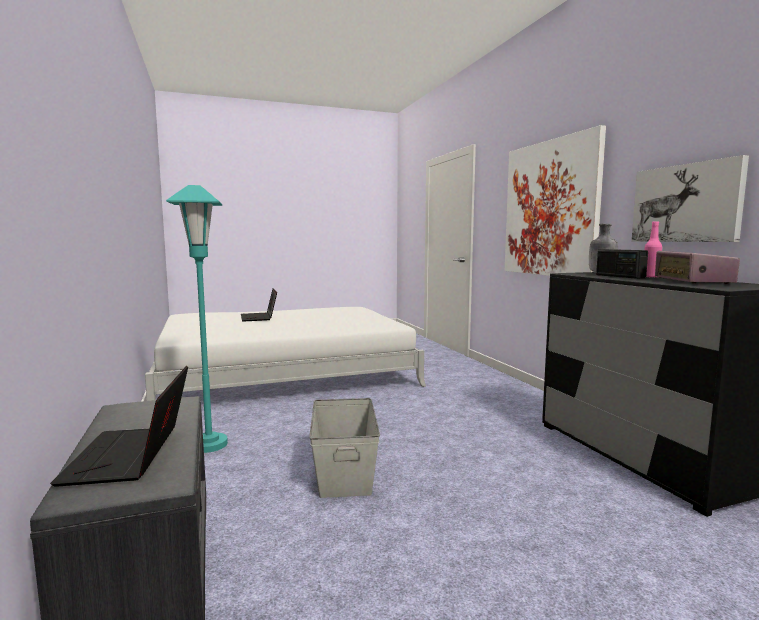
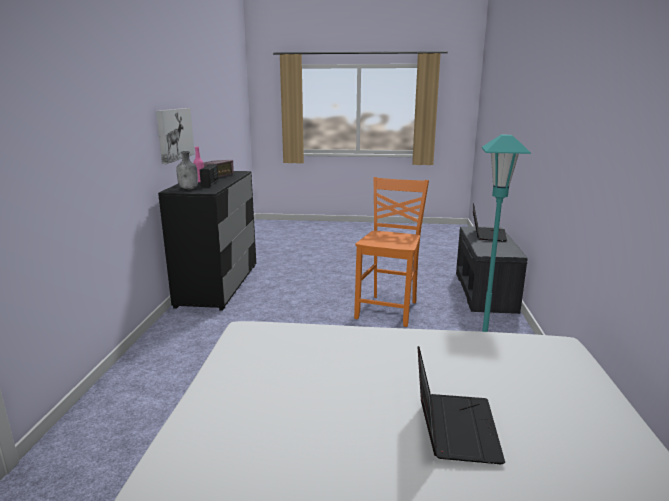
camera: 155 degrees left, 10 degrees up
grey storage box [309,398,380,498] -> orange chair [354,177,429,327]
picture [505,125,606,276] -> none

